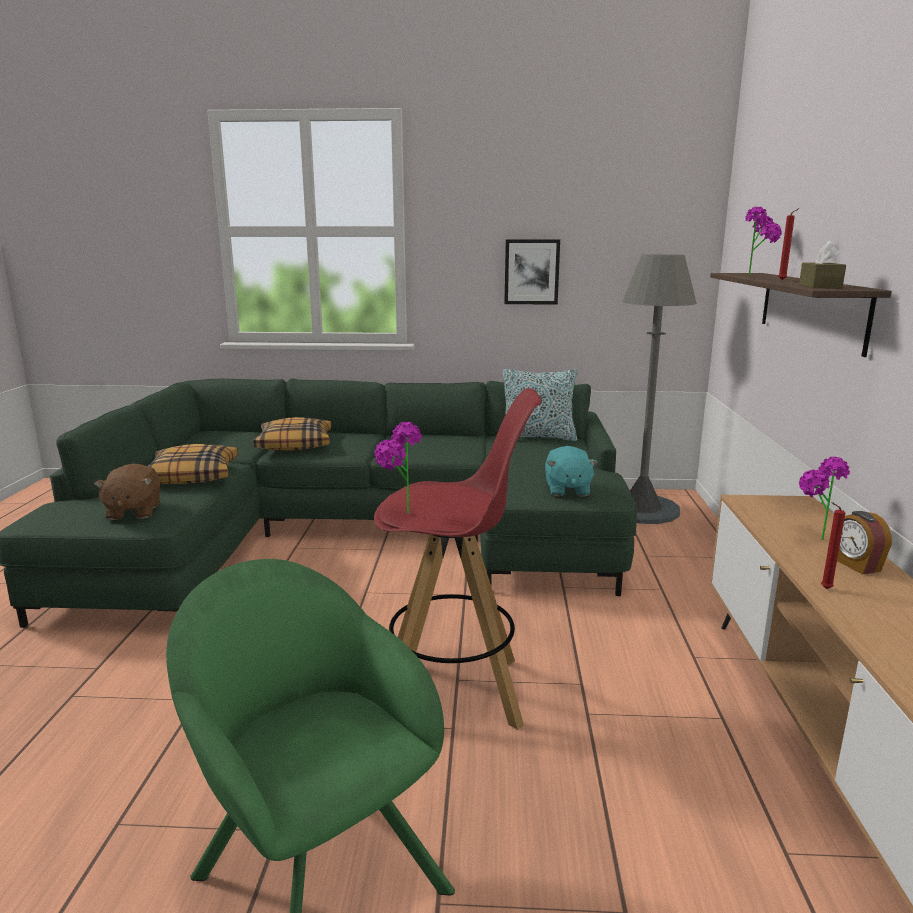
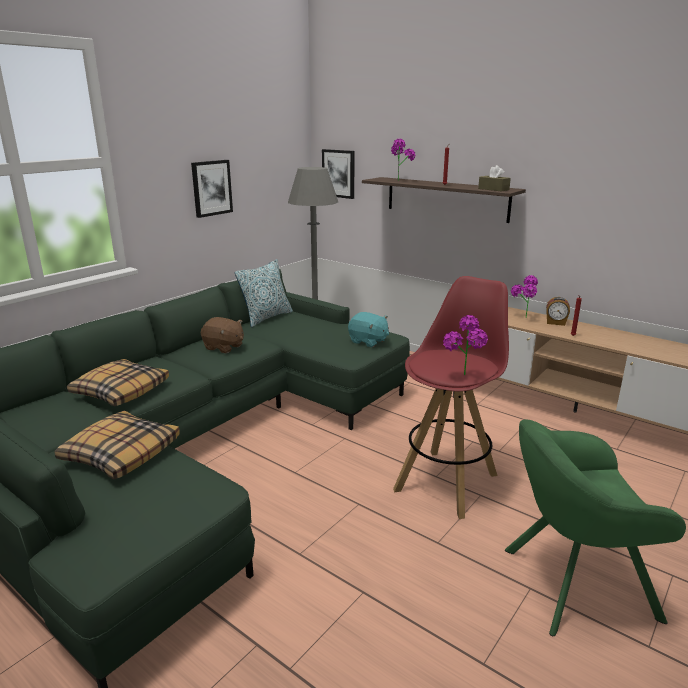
camera: 55 degrees left, 5 degrees up
brown plush toy [94,463,160,520] -> brown plush toy moved to [201,317,244,353]
none -> picture [322,149,355,199]

